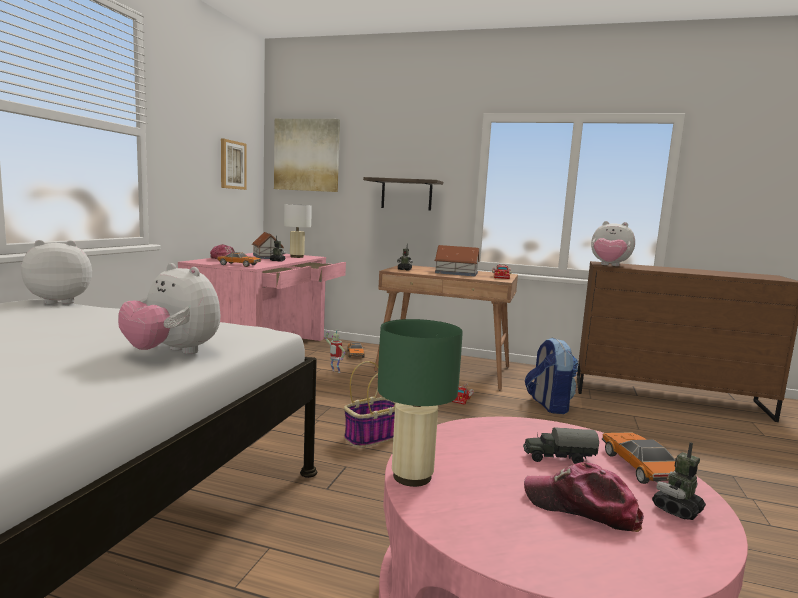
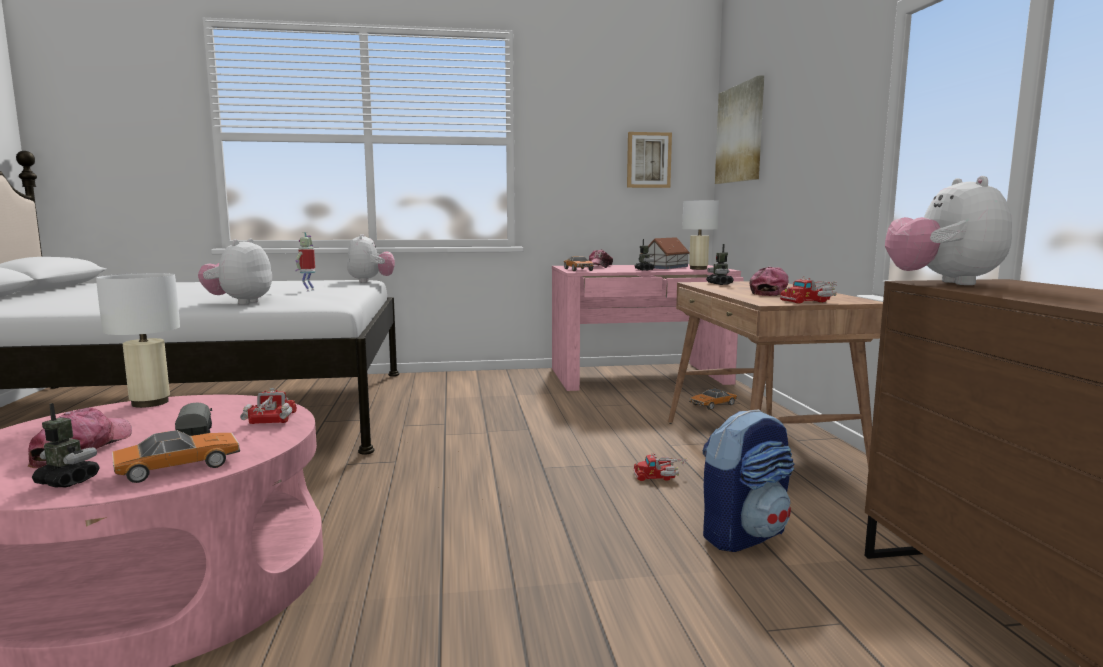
camera: 65 degrees right, 0 degrees up
plush toy [21,240,92,304] -> plush toy turned 45 degrees clockwise [347,234,395,283]
toy robot [325,330,346,373] -> toy robot moved to [295,232,315,292]
basket [344,361,396,448] -> none
shelf [363,177,443,211] -> none
green table lamp [378,319,462,487] -> white table lamp [96,273,180,408]
toy house [434,245,480,276] -> cap [750,266,788,296]
none -> toy truck [240,388,297,424]

